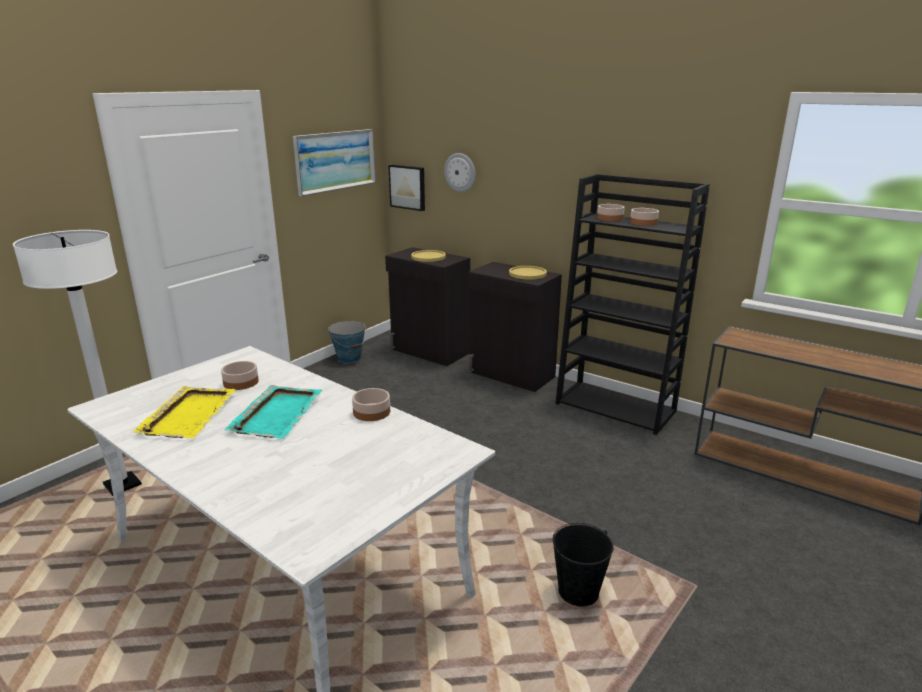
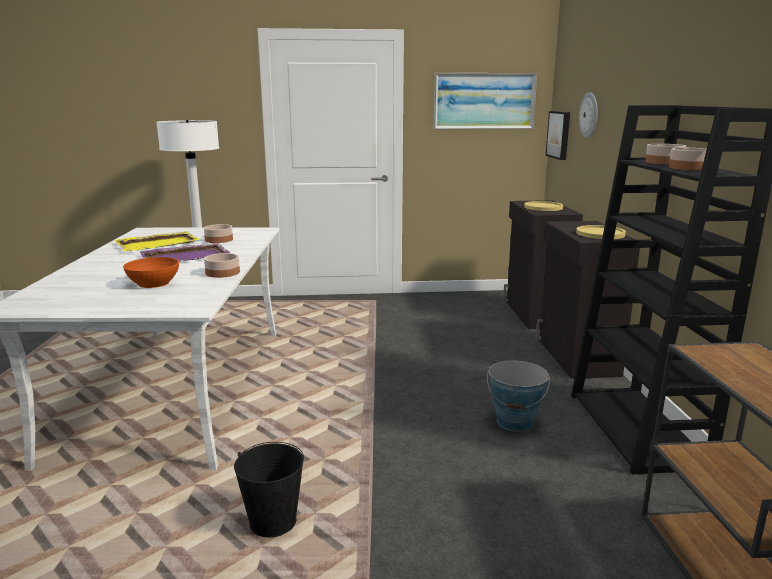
camera: 50 degrees right, 5 degrees down
turquoise tray [225,385,322,439] -> purple tray [140,243,230,262]
bucket [328,321,367,364] -> bucket moved to [487,361,550,432]
none -> orange bowl [123,257,179,288]

